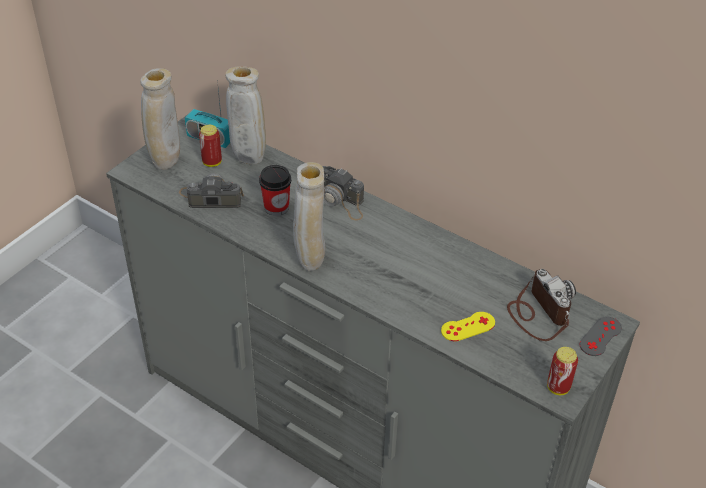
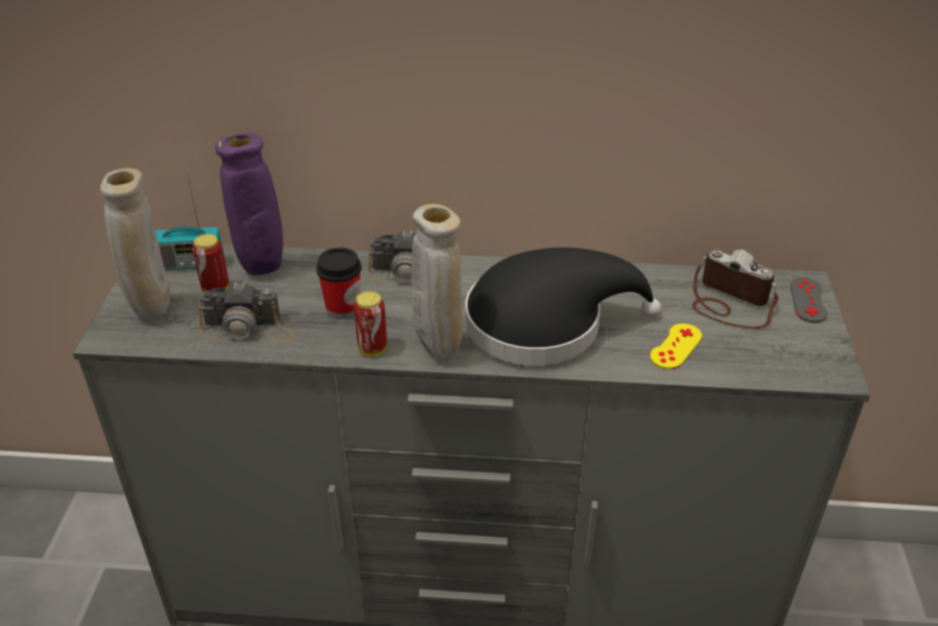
camera: 30 degrees left, 5 degrees down
camera [179,173,244,208] -> camera turned 150 degrees counterclockwise [199,282,294,343]
beige vase [225,66,266,164] -> purple vase [215,133,283,275]
can [547,347,578,395] -> can moved to [354,291,387,356]
none -> black hat [465,247,661,366]

